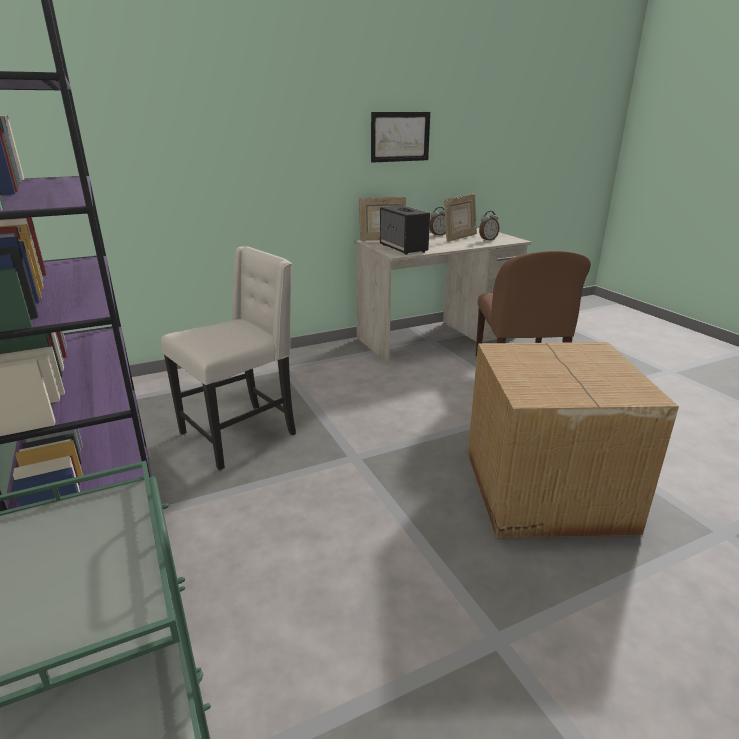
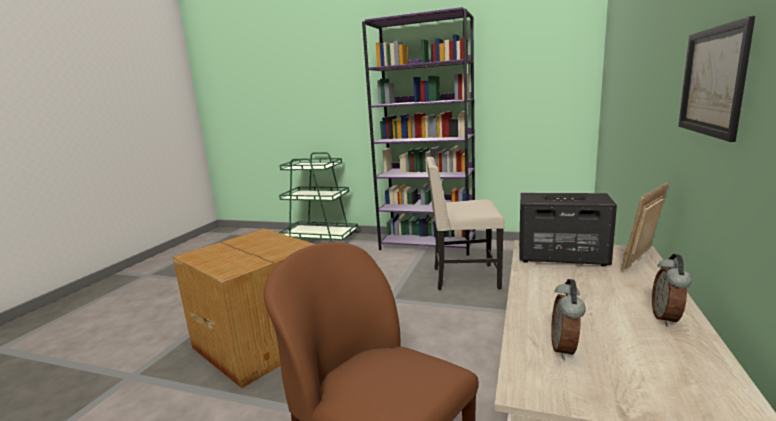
camera: 135 degrees right, 10 degrees down
beige chair [161,246,296,470] -> beige chair turned 90 degrees clockwise [426,157,504,290]
picture frame [444,193,477,242] -> none

